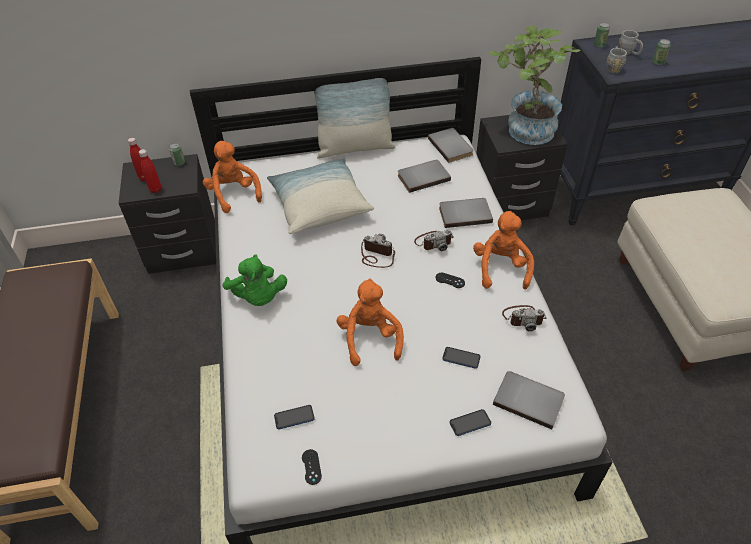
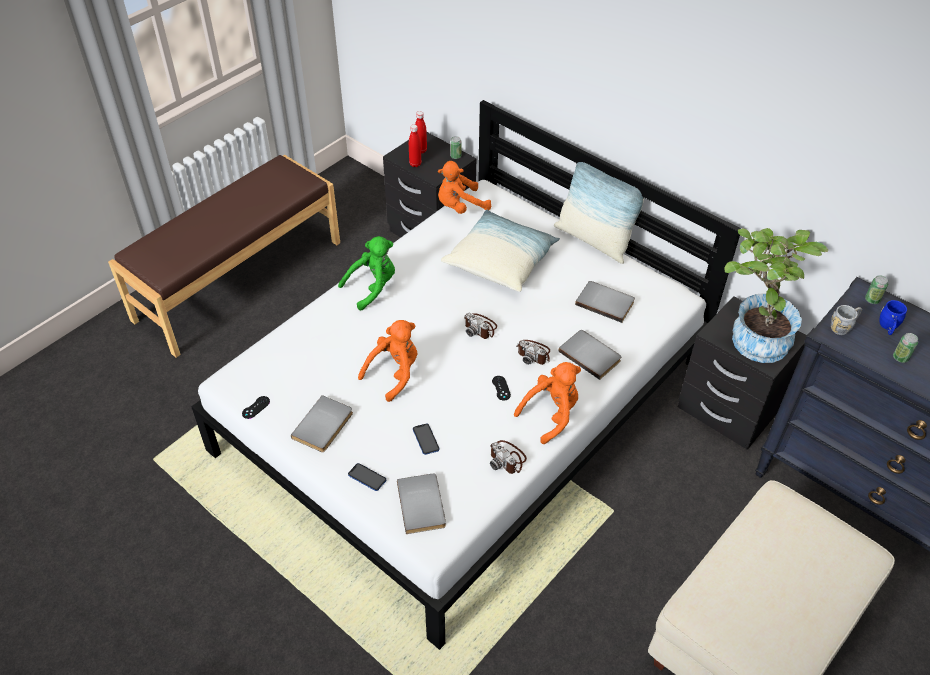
camera: 50 degrees right, 0 degrees up
orange plush toy [203,141,262,213] -> orange plush toy turned 135 degrees counterclockwise [438,161,491,214]
green plush toy [223,254,287,306] -> green plush toy turned 150 degrees counterclockwise [338,236,395,310]
phone [274,405,315,429] -> none
camera [361,234,395,268] -> camera turned 150 degrees clockwise [464,313,497,339]
grey book [428,128,474,163] -> grey book moved to [291,395,353,452]
grey mug [618,30,643,55] -> blue mug [880,300,907,335]

